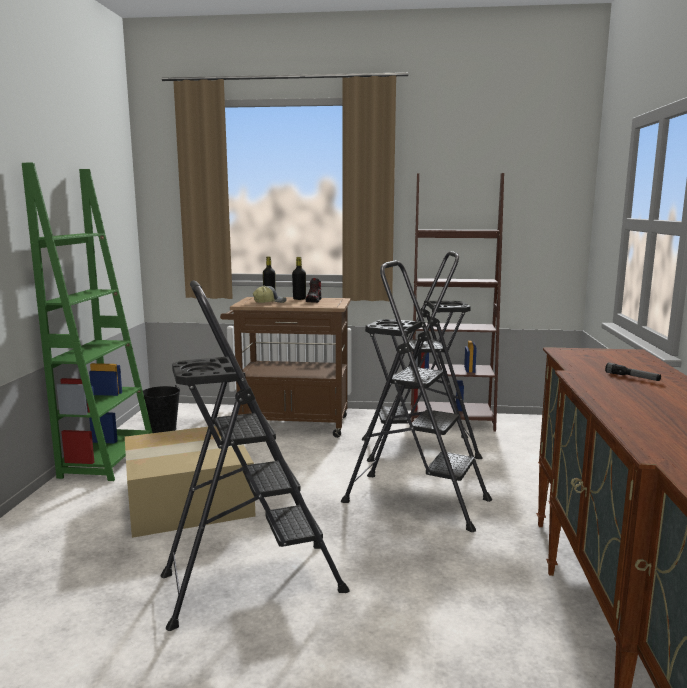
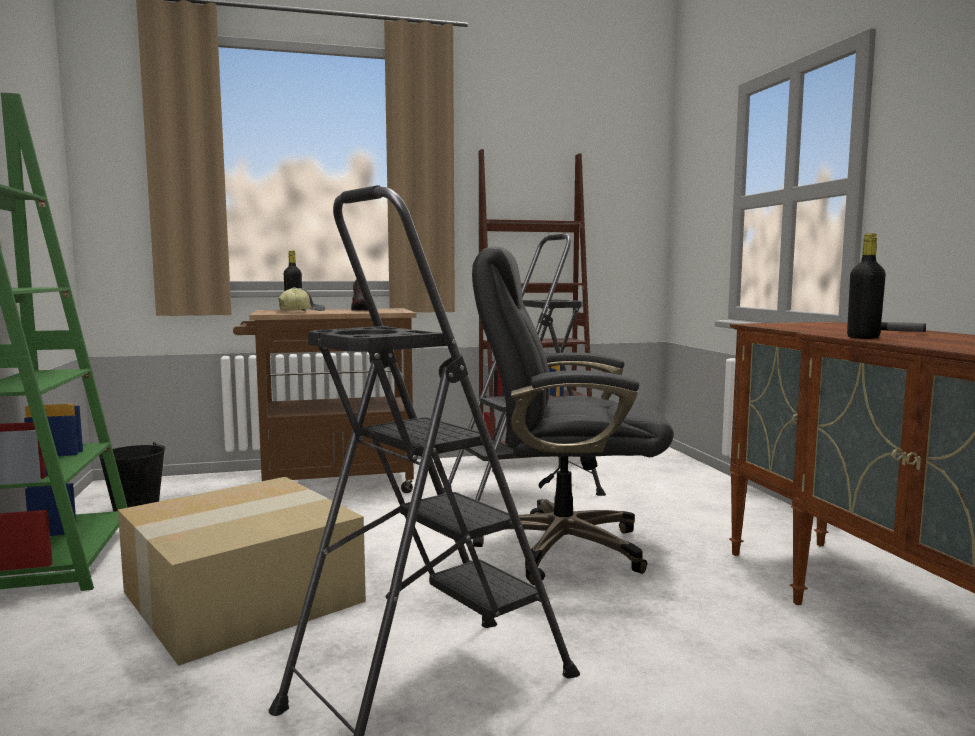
camera: 20 degrees left, 5 degrees down
black bottle [292,257,306,300] -> black bottle moved to [847,233,886,339]
step ladder [341,260,492,532] -> black office chair [472,247,674,585]

